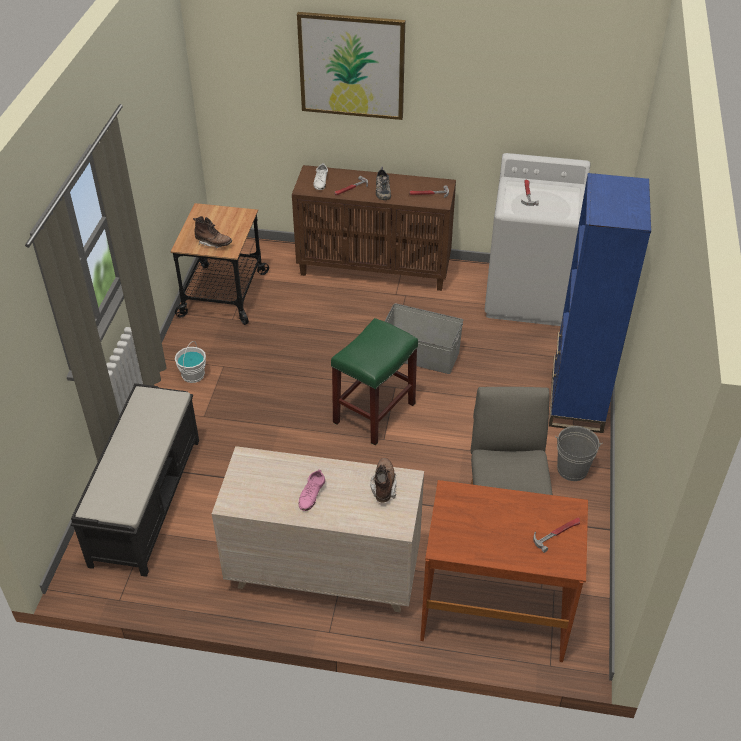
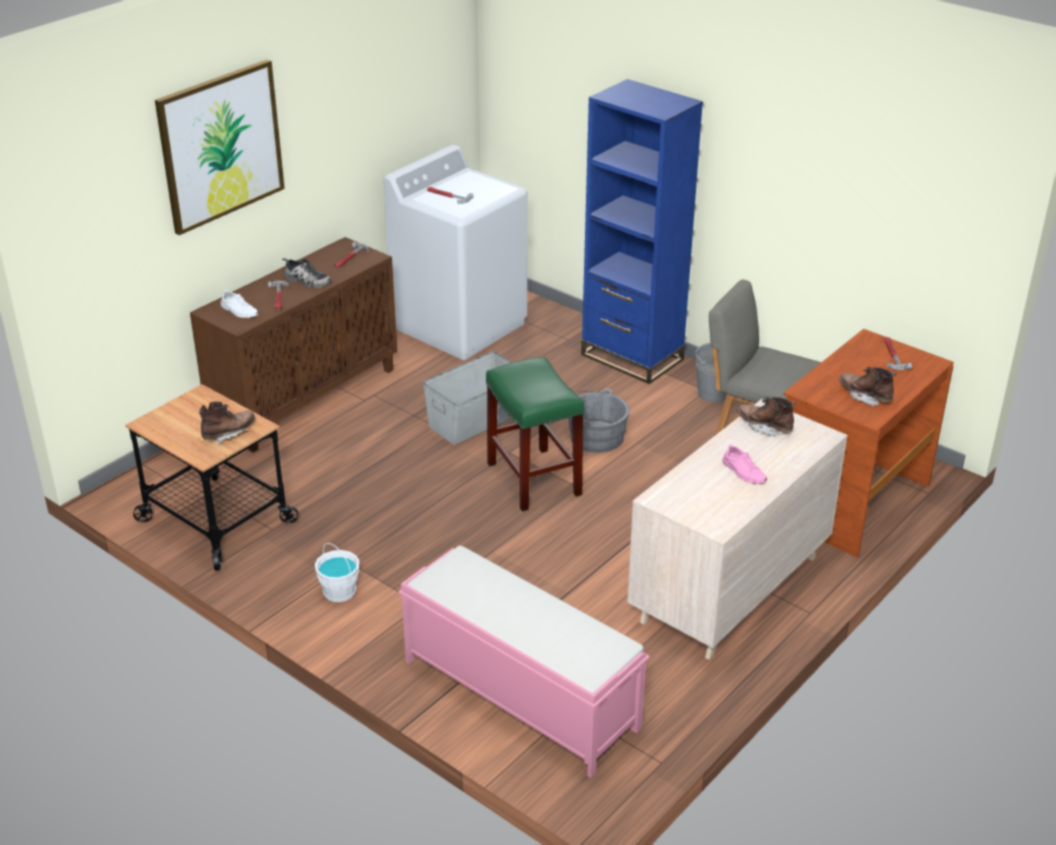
camera: 60 degrees left, 10 degrees down
black bench [70,383,199,577] -> pink bench [398,545,650,778]
none -> grey bucket [566,388,630,453]
none -> brown boot [839,367,896,406]

